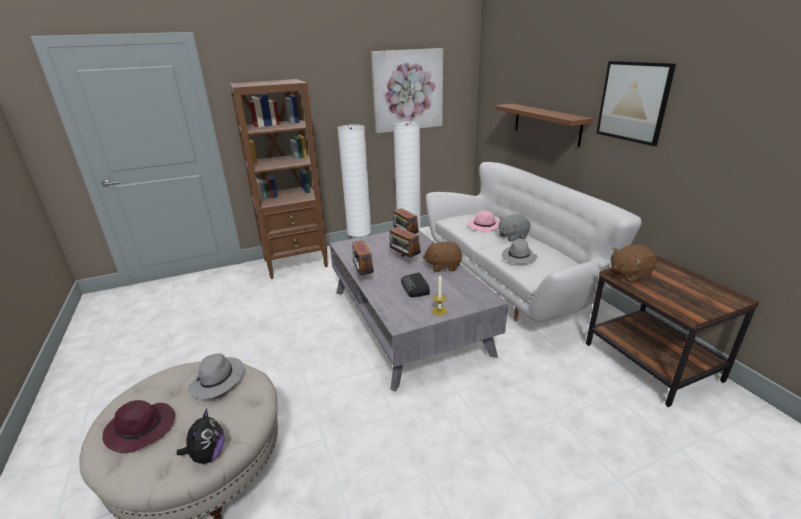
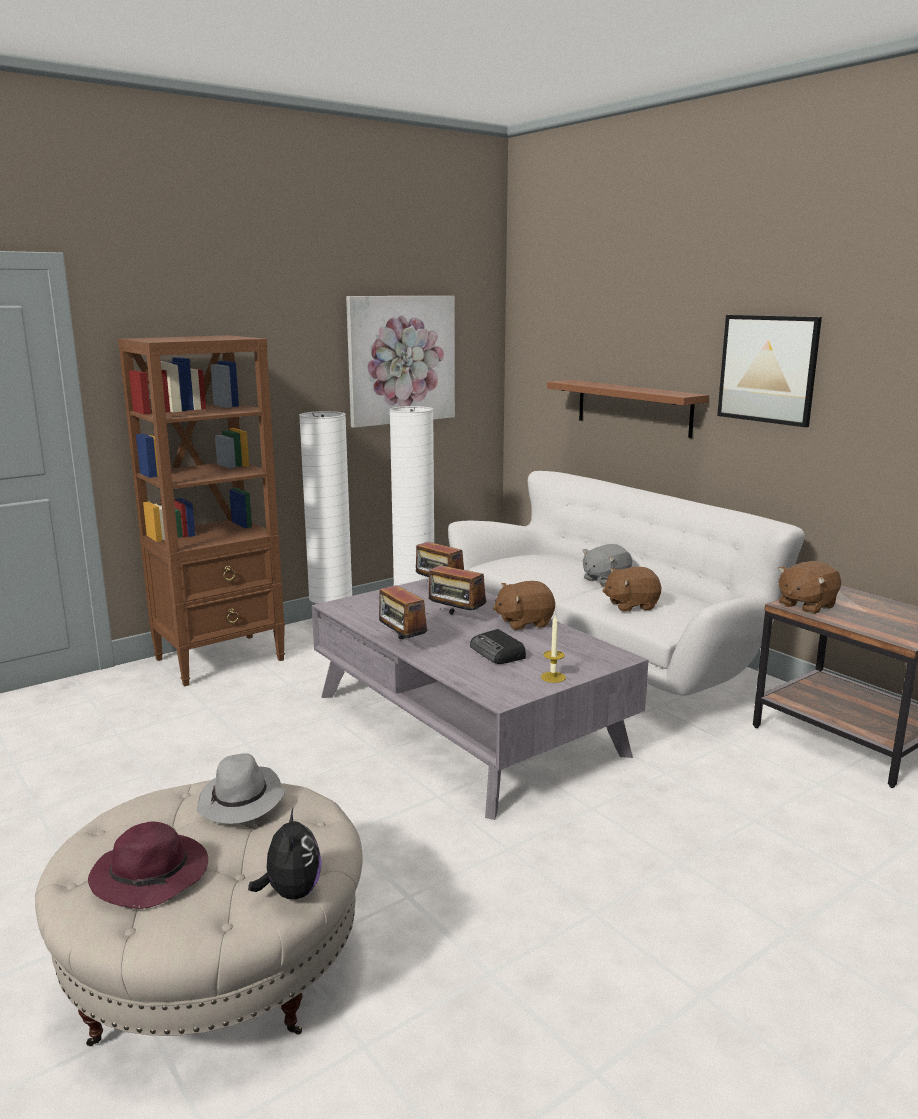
camera: 15 degrees left, 10 degrees down
pink hat [468,211,499,232] -> none
grey hat [502,239,537,264] -> brown plush toy [603,567,662,612]

